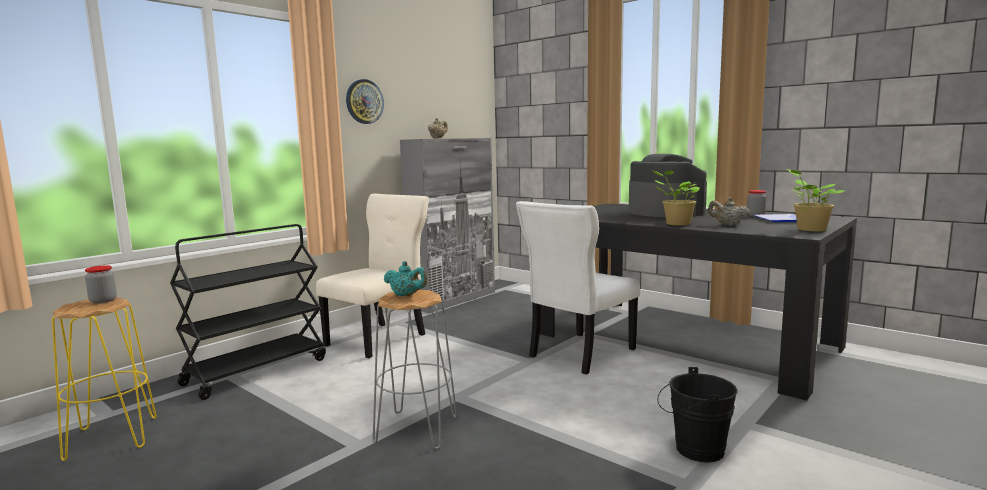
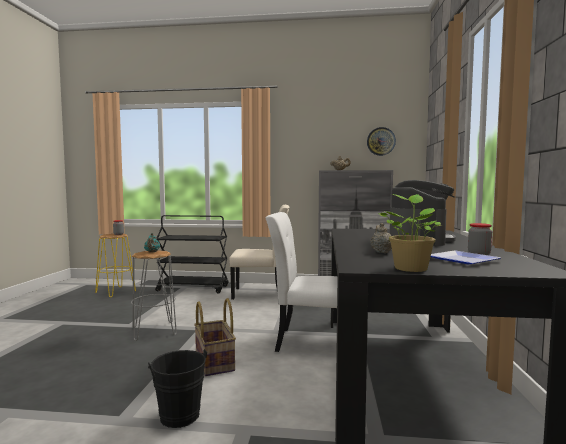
camera: 55 degrees right, 5 degrees down
wall clock [346,79,384,124] -> wall clock moved to [367,127,396,156]
potted plant [653,170,699,226] -> none
none -> basket [194,298,236,376]

